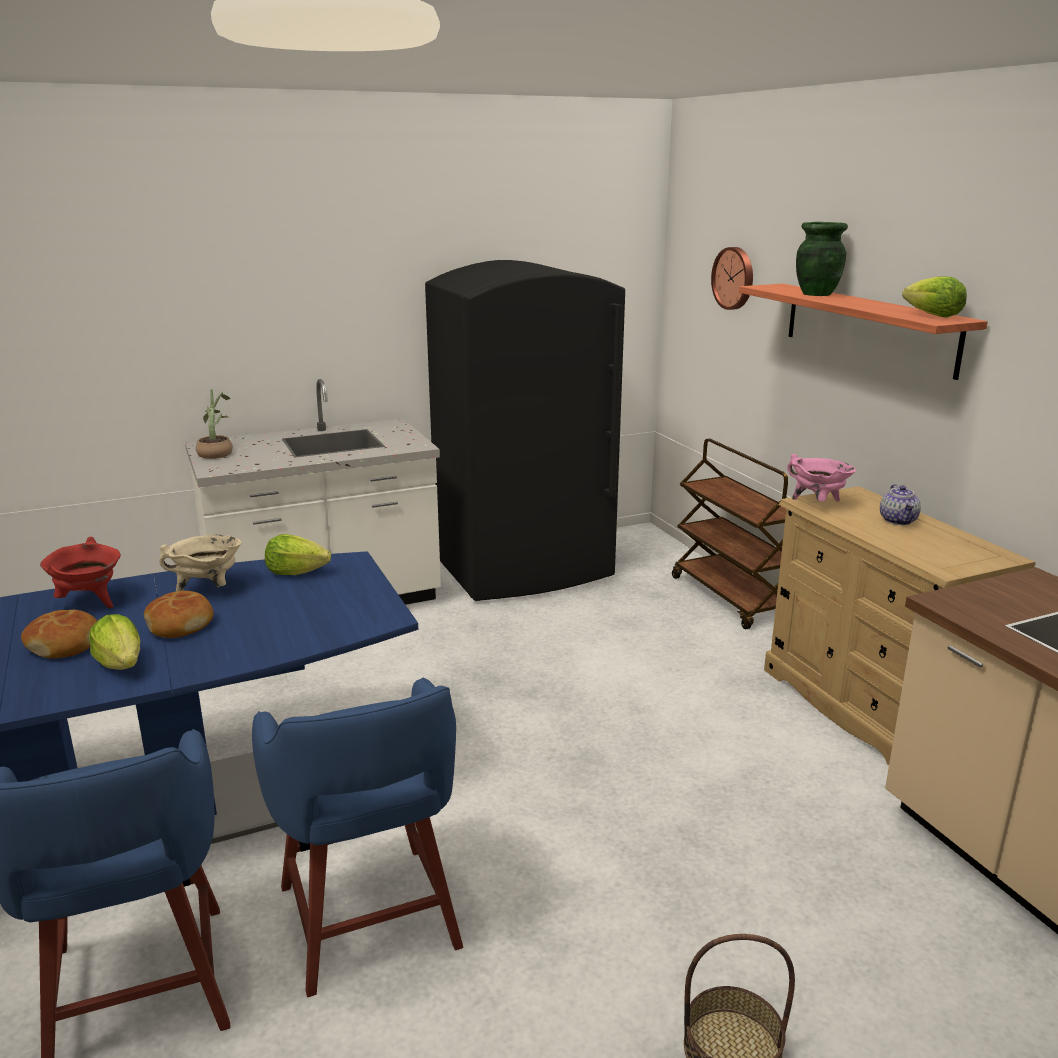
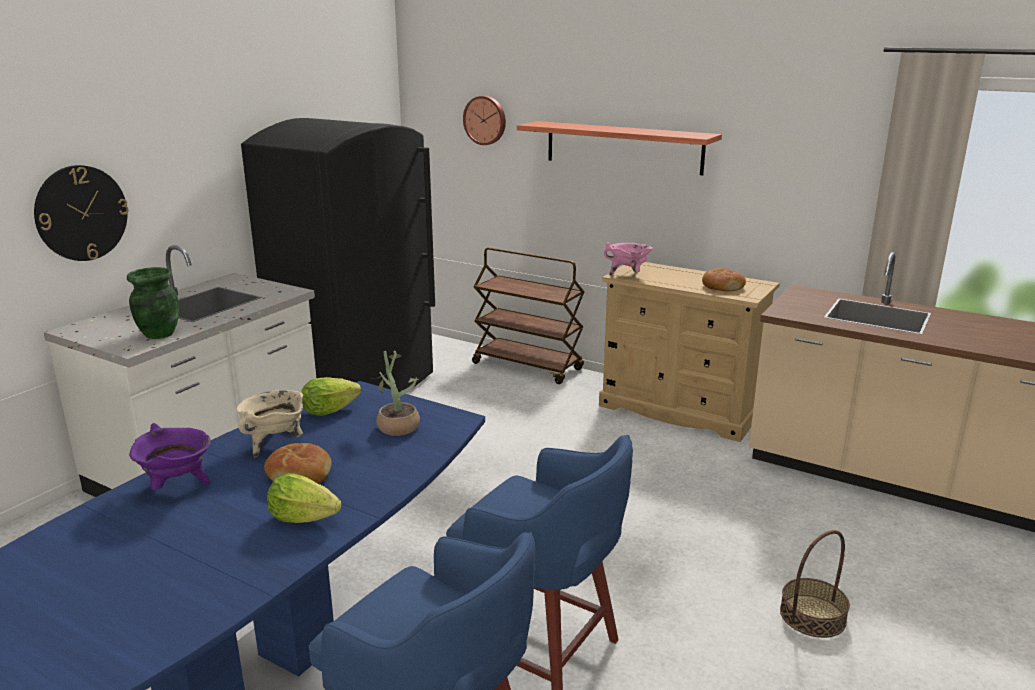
camera: 35 degrees left, 0 degrees up
bread [21,610,97,659] -> bread moved to [702,268,746,291]
red cooking pot [40,536,121,608] -> purple cooking pot [129,423,211,490]
potted plant [196,390,233,459] -> potted plant moved to [374,350,420,436]
green vase [796,222,848,296] -> green vase moved to [127,267,179,339]
teapot [880,484,921,525] -> none
lettuce [902,276,967,317] -> none
none -> wall clock [34,165,129,261]

